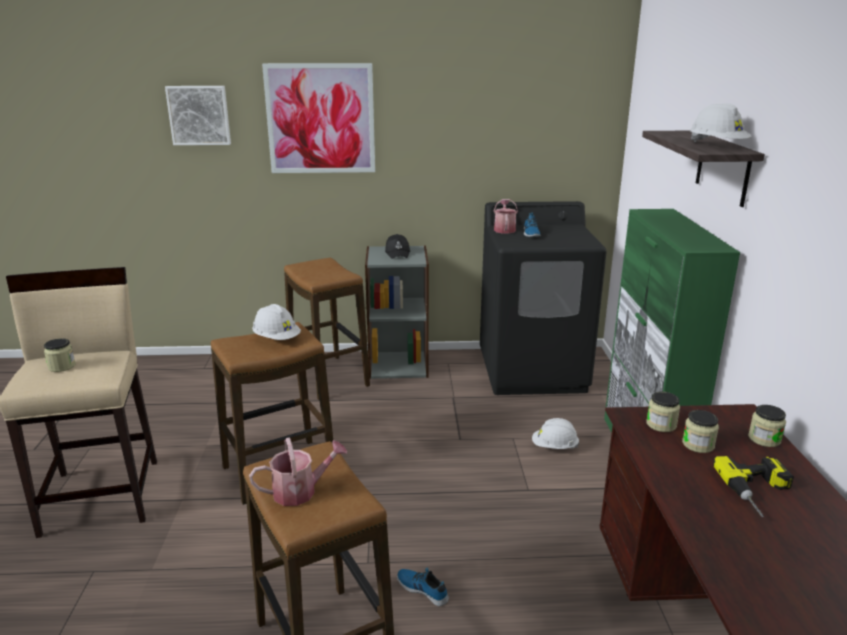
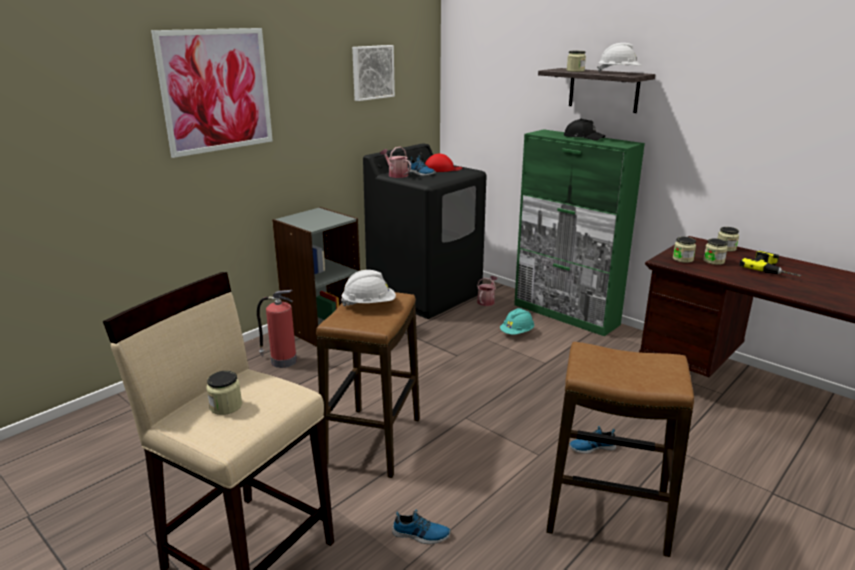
camera: 45 degrees left, 0 degrees up
picture [165,86,231,145] -> picture moved to [352,45,395,101]
watering can [249,438,347,506] -> watering can moved to [477,276,498,306]
stool [284,258,370,400] -> fire extinguisher [257,290,297,368]
black cap [385,234,410,259] -> black cap moved to [564,119,606,141]
white hard hat [532,418,579,449] -> turquoise hard hat [500,308,534,335]
none -> shoe [392,510,451,544]
none -> red cap [425,154,463,172]
none -> jar [567,51,586,72]

